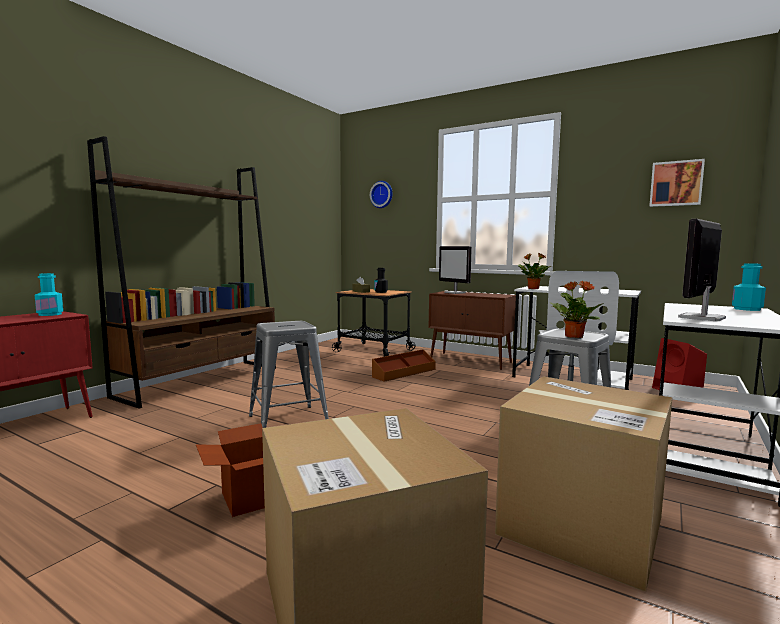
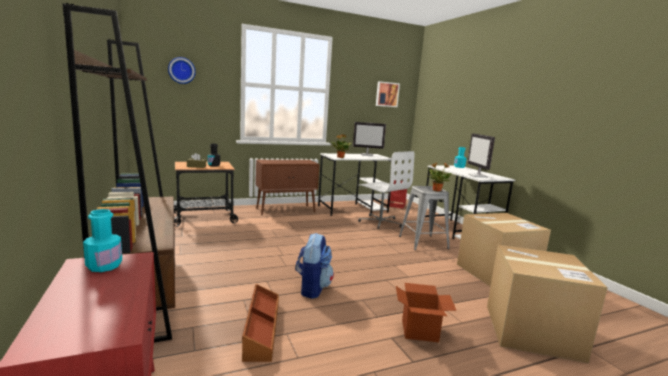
camera: 55 degrees left, 5 degrees up
grey stool [249,321,329,428] -> backpack [295,233,334,299]
brown storage box [372,349,436,382] -> brown storage box moved to [242,284,279,362]
monitor [439,246,472,294] -> monitor moved to [353,122,386,156]

